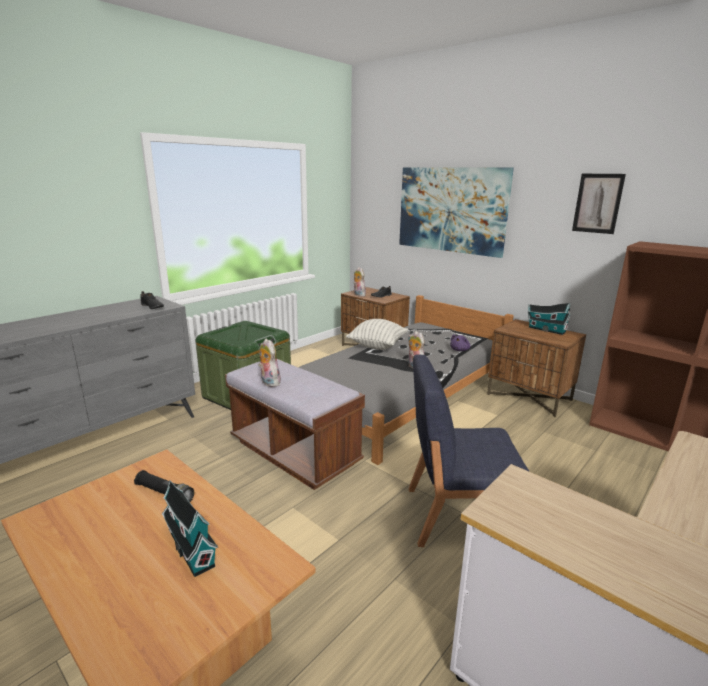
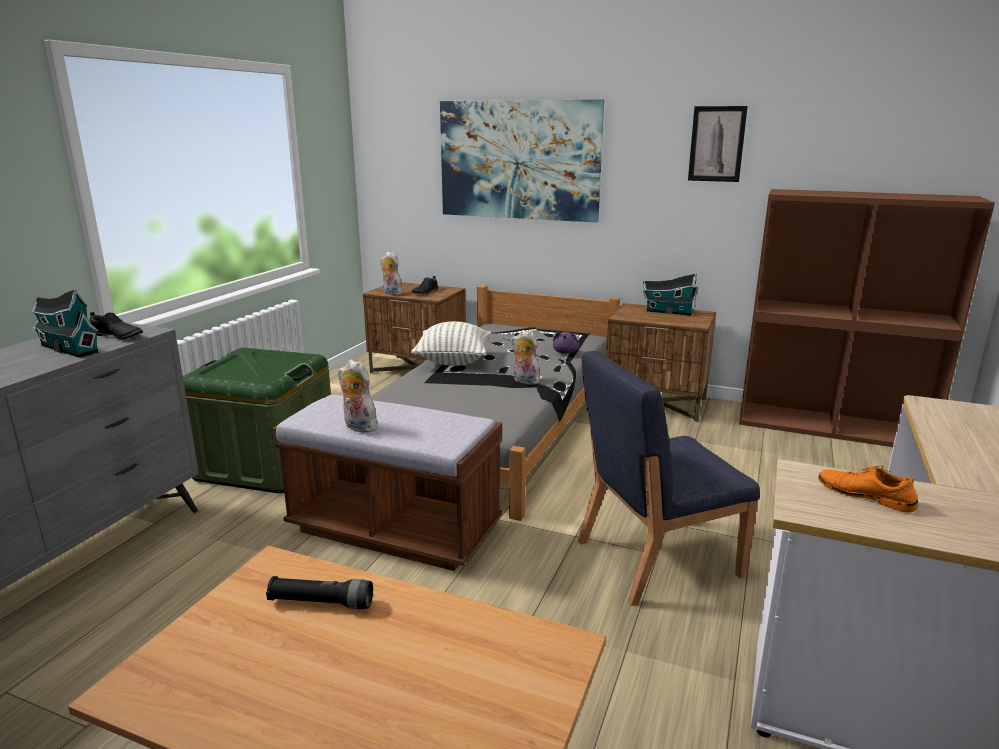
camera: 20 degrees left, 0 degrees up
toy house [162,480,218,577] -> toy house moved to [32,288,99,358]
none -> orange shoe [818,465,918,513]

